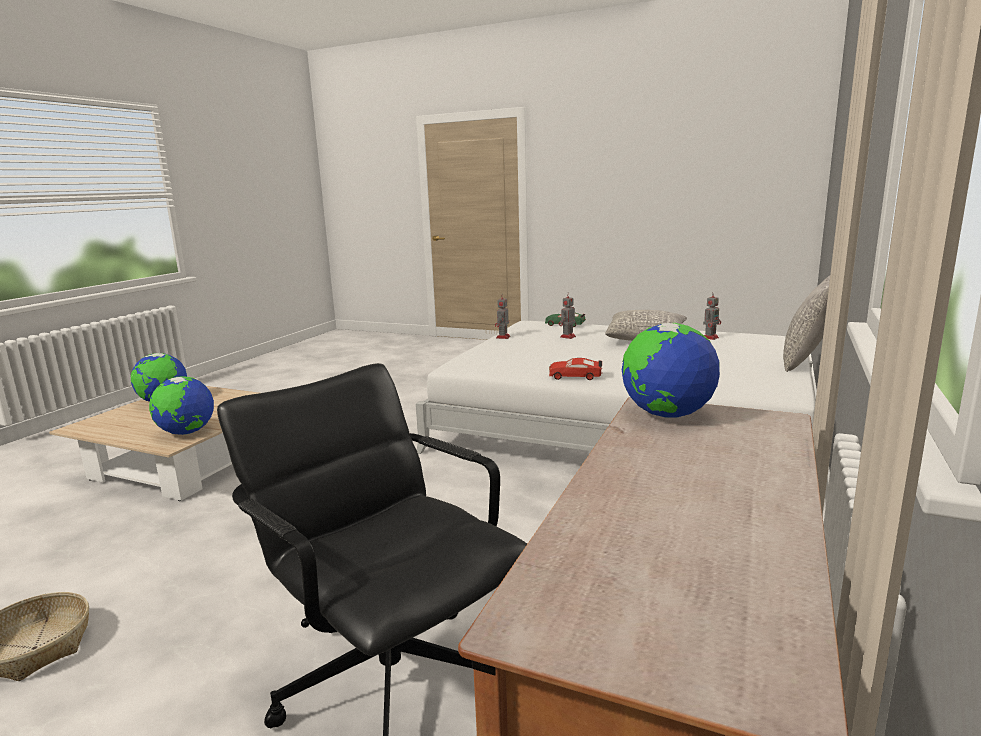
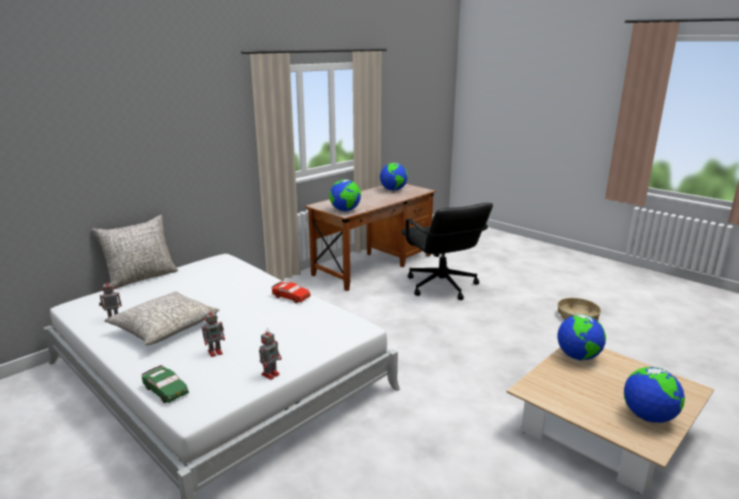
camera: 160 degrees left, 5 degrees up
none -> globe [380,163,408,191]

